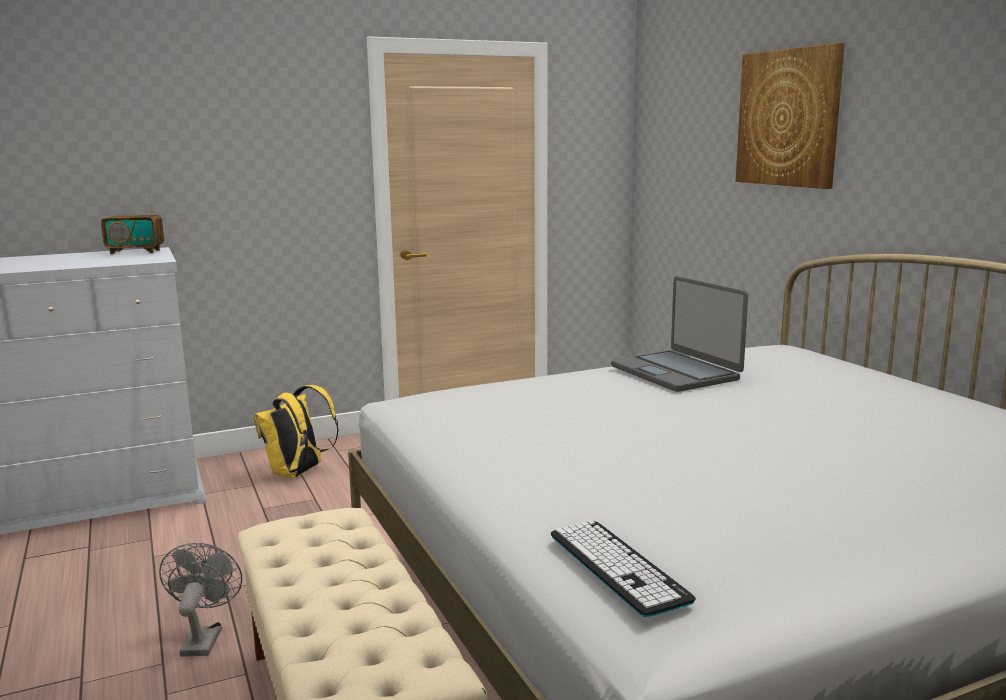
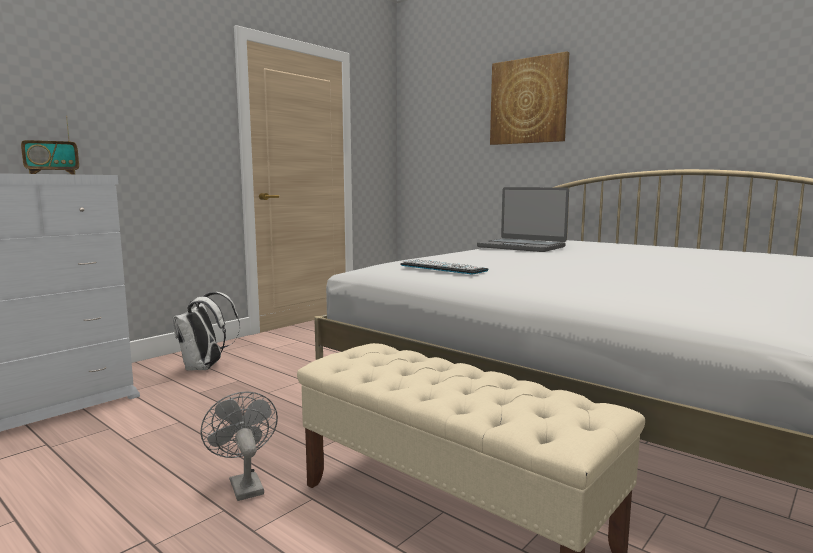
camera: 25 degrees left, 5 degrees down
yellow backpack [253,385,339,478] -> white backpack [172,292,240,371]
keyboard [551,521,696,617] -> keyboard moved to [400,259,489,274]

